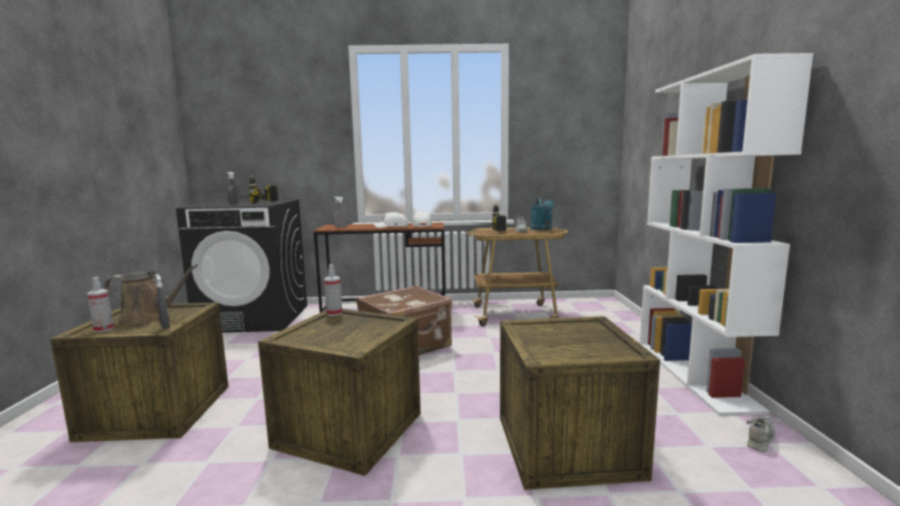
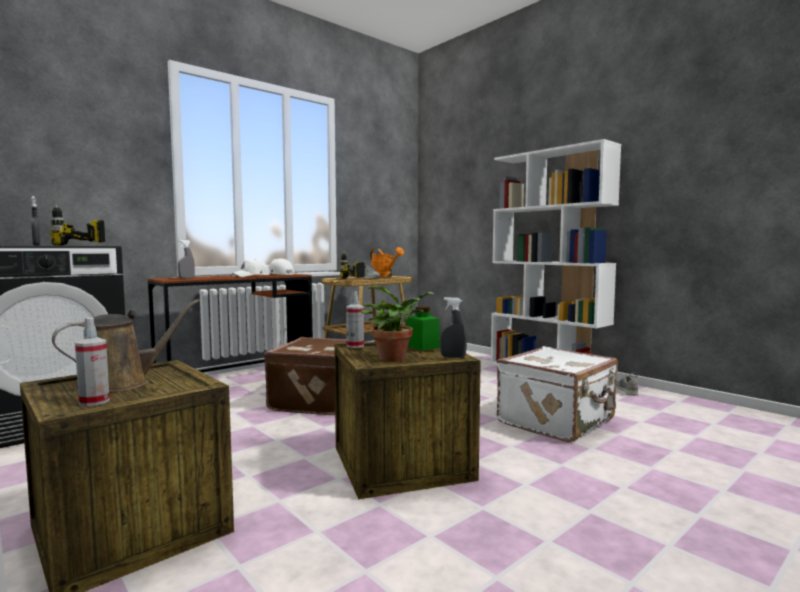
camera: 40 degrees left, 5 degrees down
grey spray bottle [156,274,170,329] -> grey spray bottle moved to [440,297,467,358]
crate [500,316,660,490] -> white suitcase [497,346,618,442]
turquoise watering can [530,198,554,230] -> orange watering can [370,247,404,277]
none -> potted plant [361,286,433,362]
none -> green jar [406,306,440,351]

